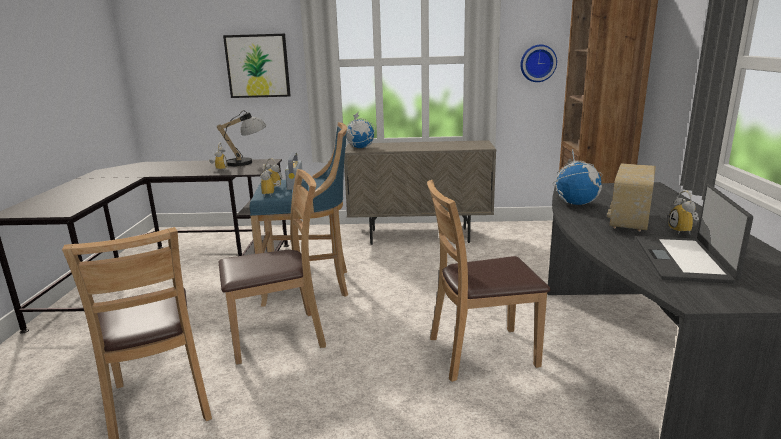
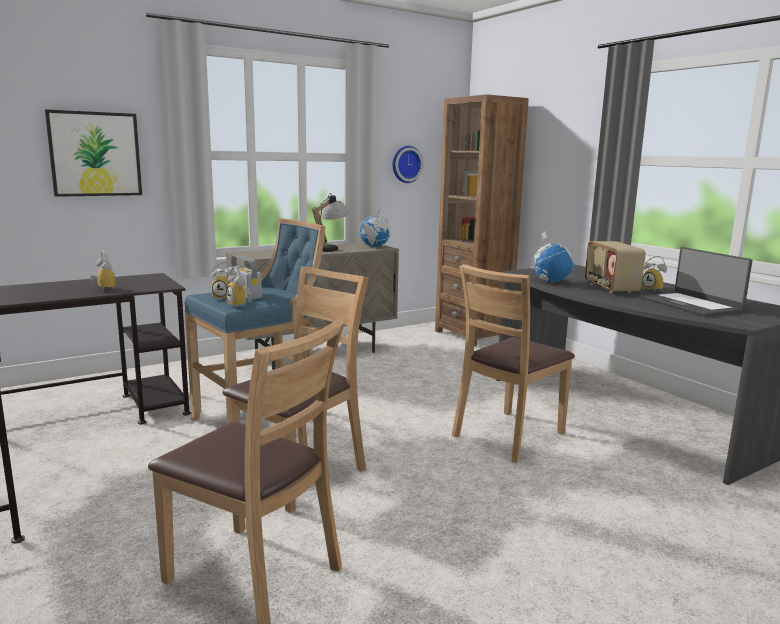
camera: 35 degrees left, 5 degrees down
table lamp [216,110,266,166] -> table lamp moved to [312,193,349,252]
globe [346,112,375,148] -> globe moved to [358,208,393,247]

